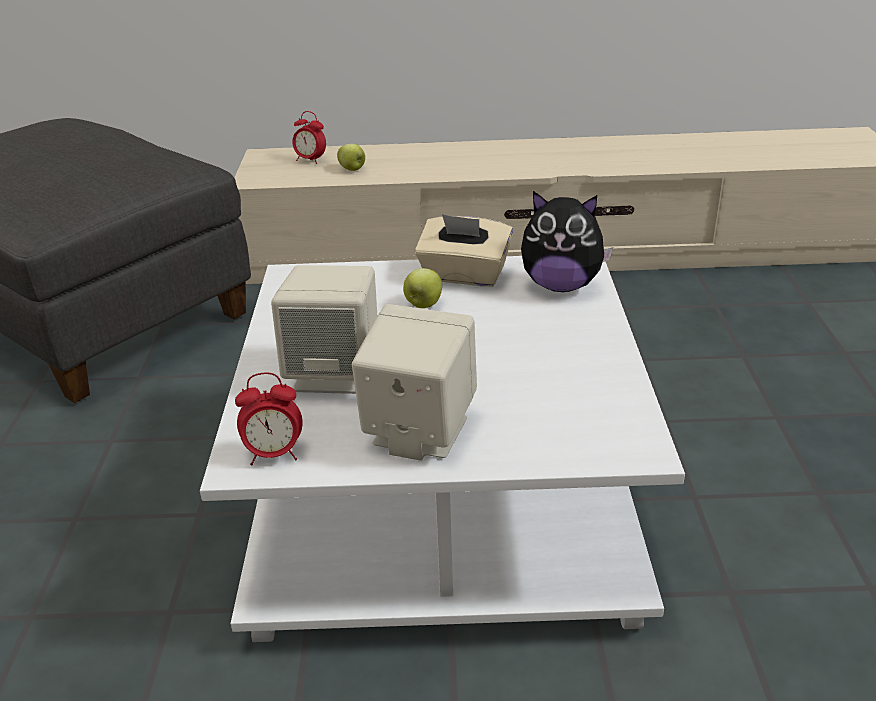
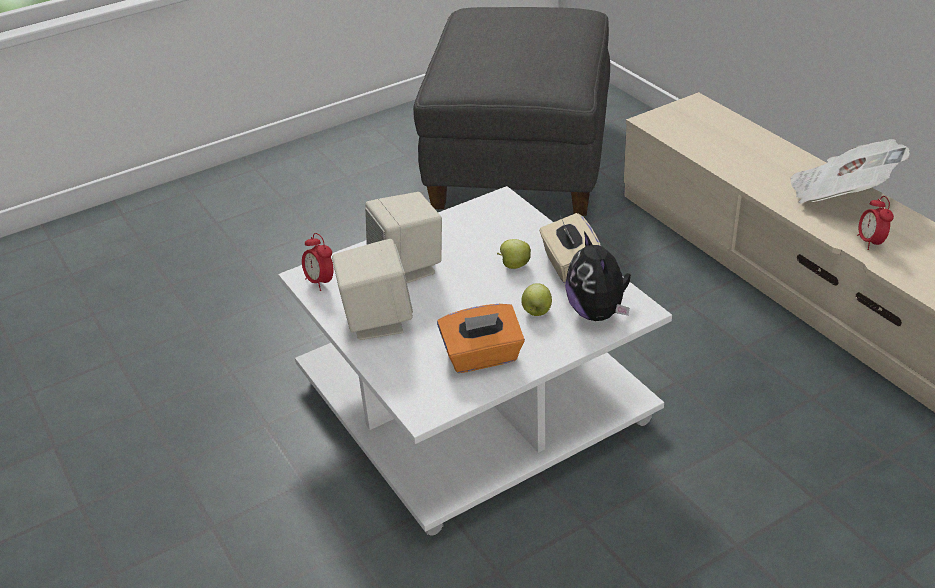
camera: 60 degrees right, 5 degrees up
alarm clock [292,111,326,164] -> alarm clock moved to [857,196,894,250]
apple [337,144,365,171] -> apple moved to [521,283,552,316]
none -> orange tissue box [437,304,525,373]
none -> newspaper [790,139,910,204]

